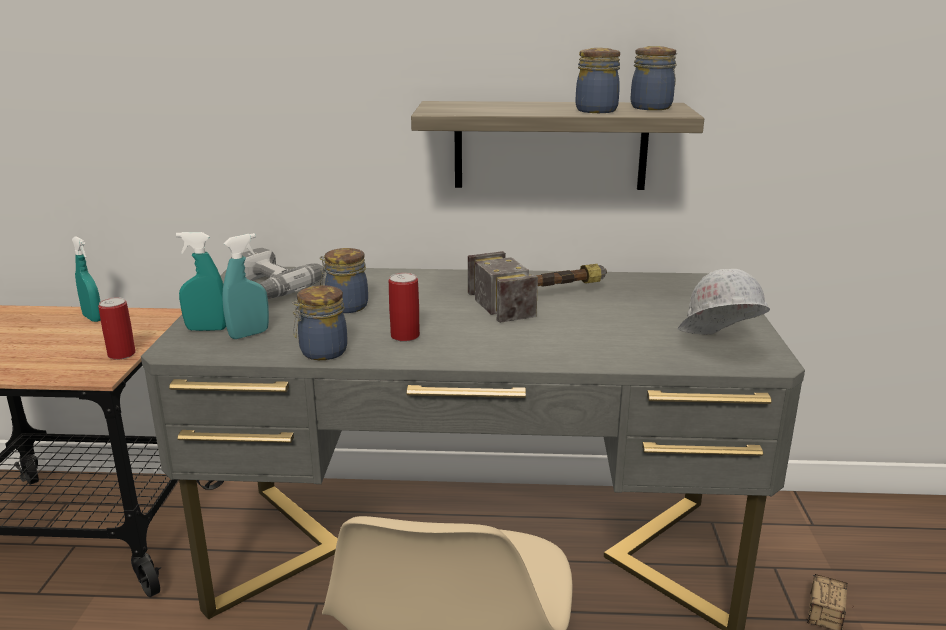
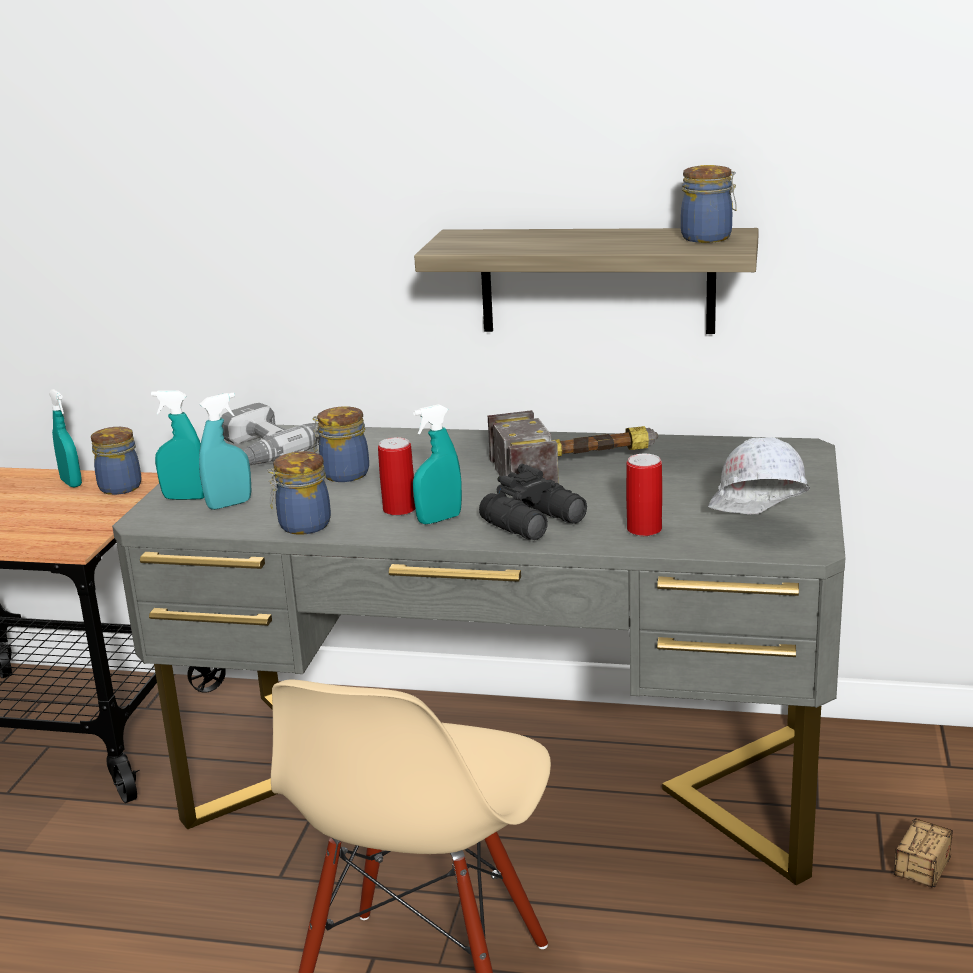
camera: 10 degrees right, 0 degrees up
can [98,297,136,360] -> can moved to [626,454,662,536]
jar [576,48,620,113] -> jar moved to [91,427,142,495]
none -> turquoise spray bottle [413,404,462,525]
none -> black binoculars [479,464,587,540]

